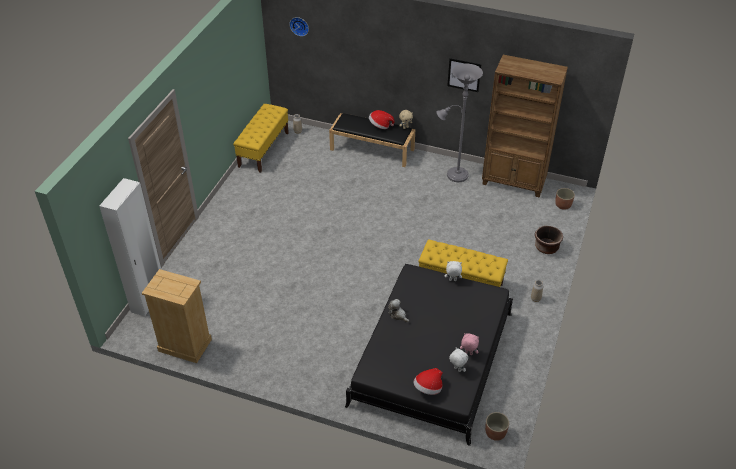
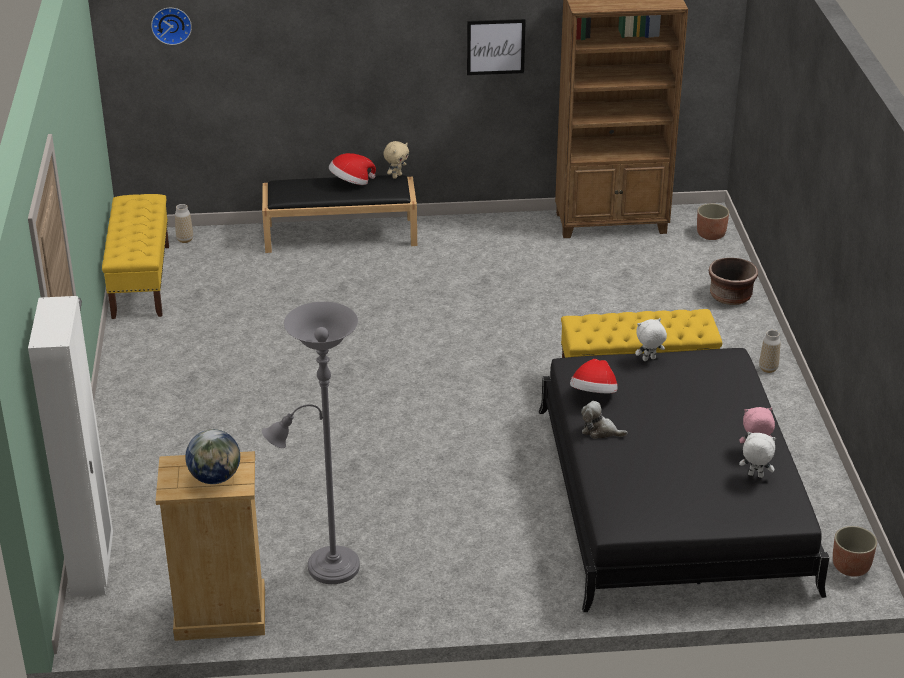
camera: 25 degrees left, 10 degrees down
hat [413,368,443,395] -> hat moved to [570,359,617,393]
grey floor lamp [437,64,483,182] -> grey floor lamp moved to [262,302,360,584]
none -> globe [185,429,240,484]

